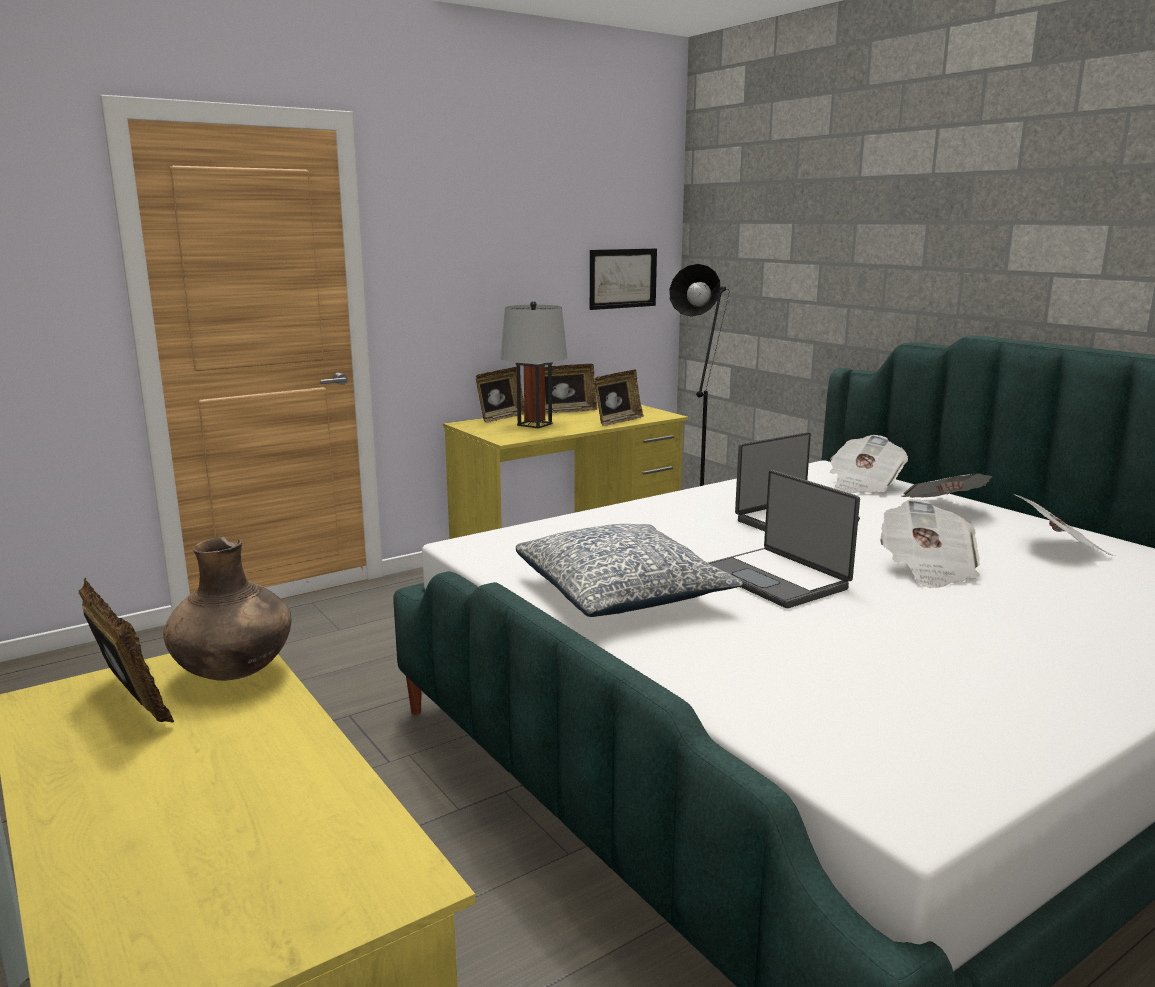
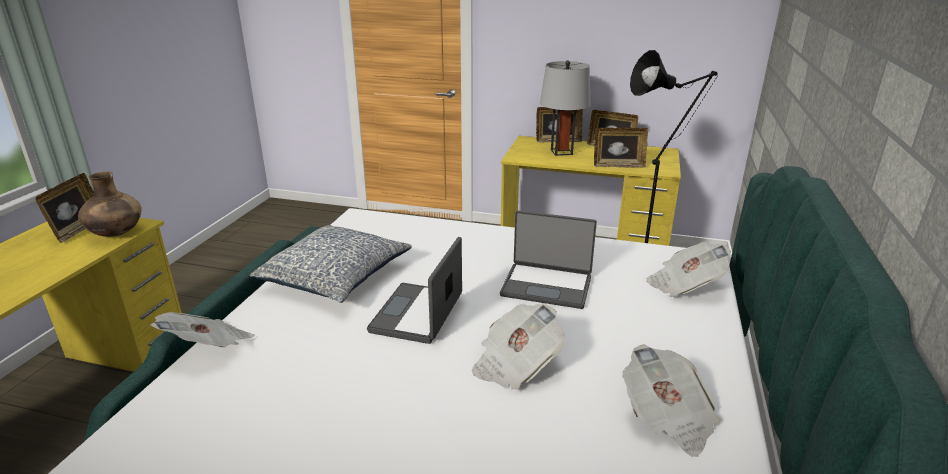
camera: 50 degrees right, 10 degrees up
picture [590,248,657,310] -> none
newspaper [901,473,992,498] -> newspaper moved to [150,312,255,347]

